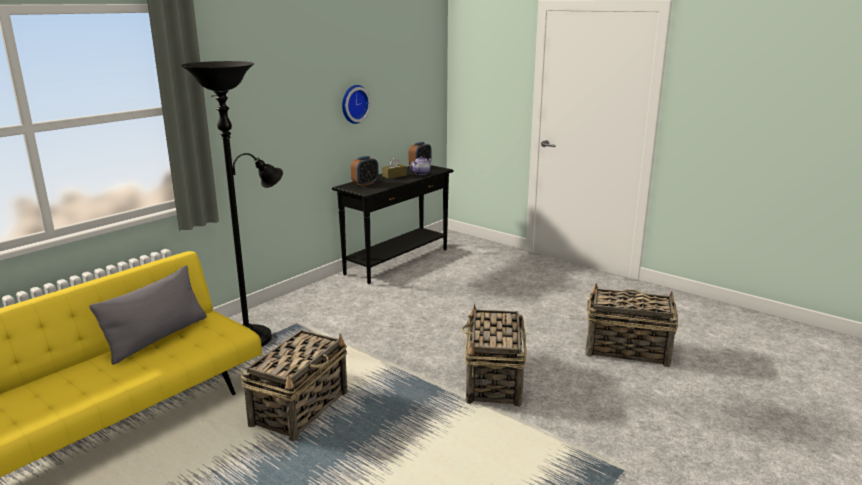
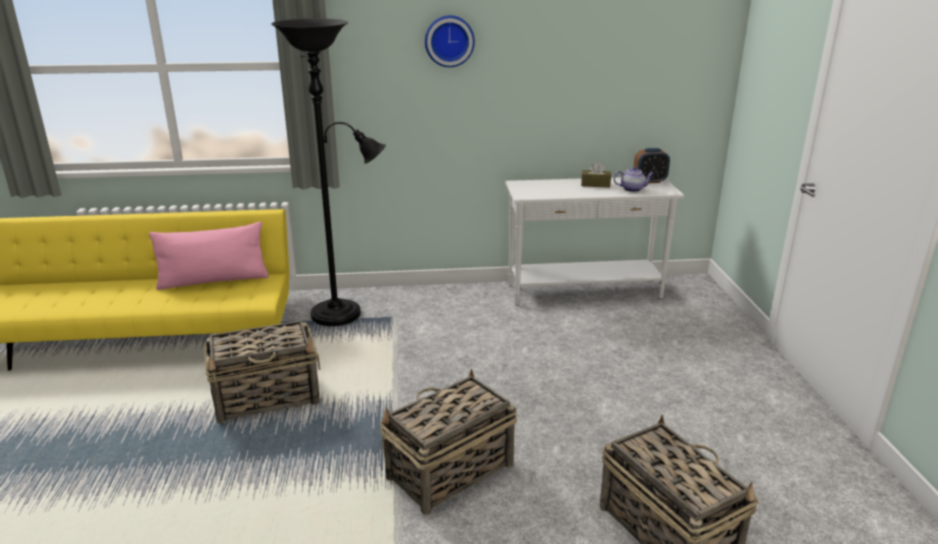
camera: 45 degrees right, 5 degrees up
grey pillow [89,265,207,365] -> pink pillow [149,222,269,290]
black console table [332,165,454,284] -> white console table [506,177,684,305]
wall clock [342,85,371,124] -> wall clock moved to [425,15,475,67]
alarm clock [351,156,378,186] -> none

